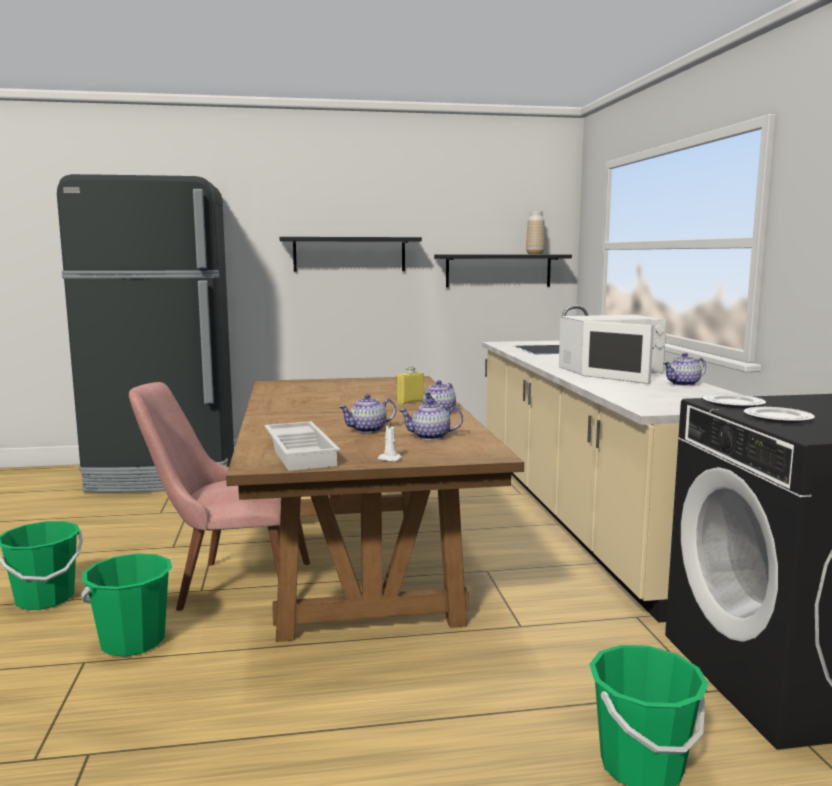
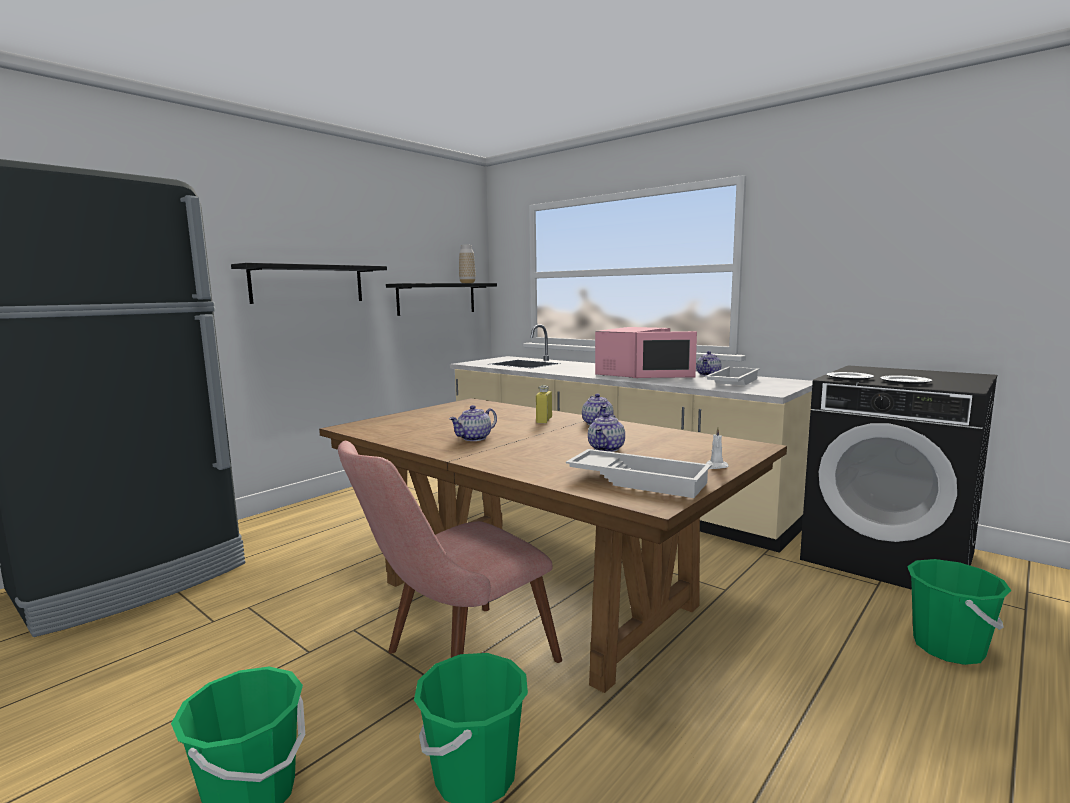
camera: 40 degrees left, 0 degrees up
teapot [399,400,463,440] -> teapot moved to [449,405,497,441]
white microwave [559,315,667,384] -> pink microwave [595,327,697,378]
none -> white tray [705,367,760,385]

